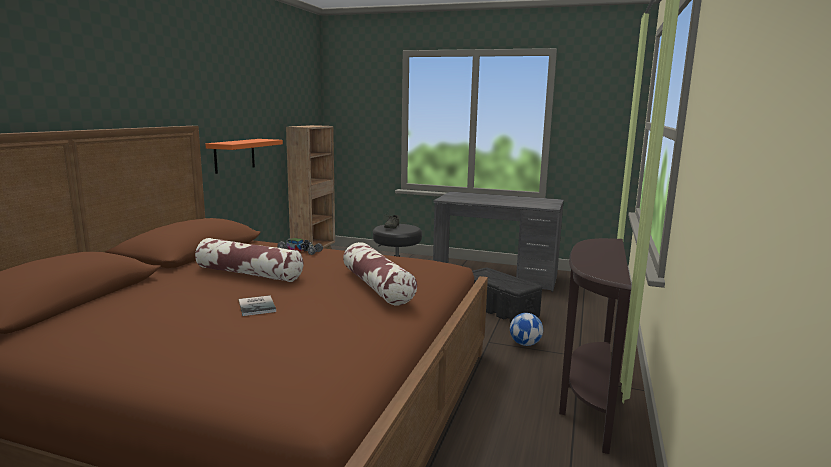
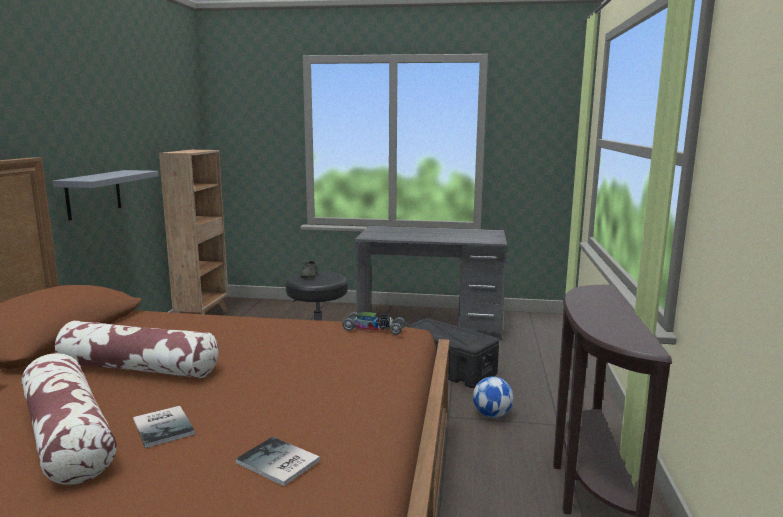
camera: 10 degrees left, 0 degrees up
orange shelf [205,139,283,174] -> grey shelf [52,170,158,220]
toy car [277,238,323,255] -> toy car moved to [342,312,405,335]
pillow [343,242,417,306] -> pillow moved to [22,353,117,485]
none -> book [236,437,320,486]

